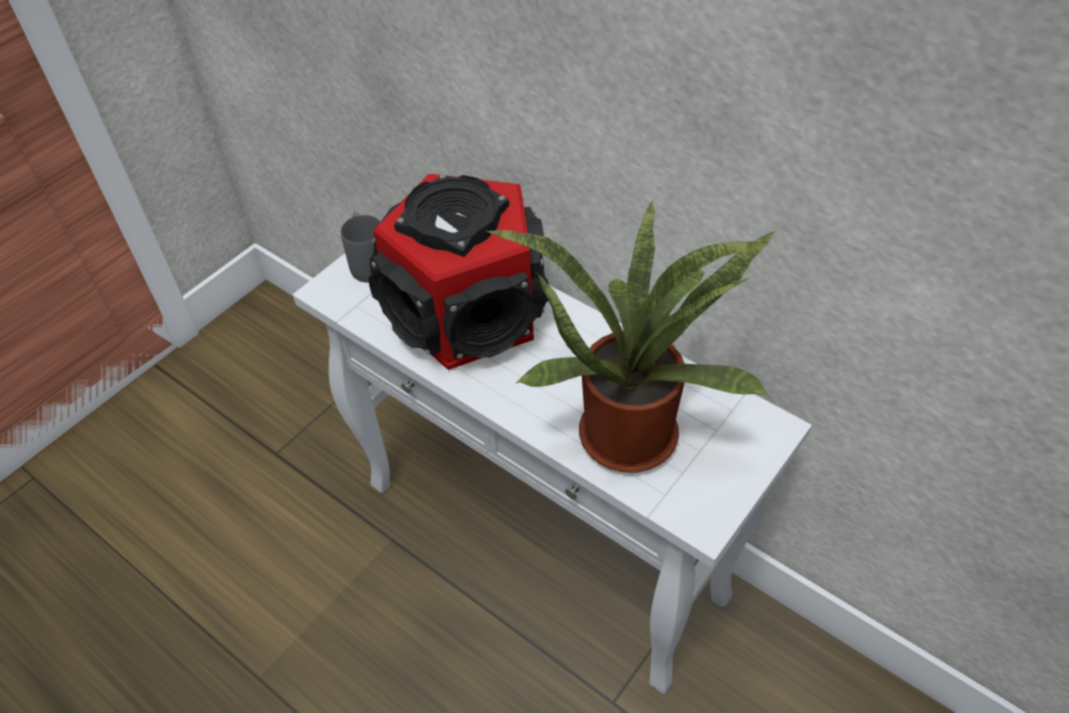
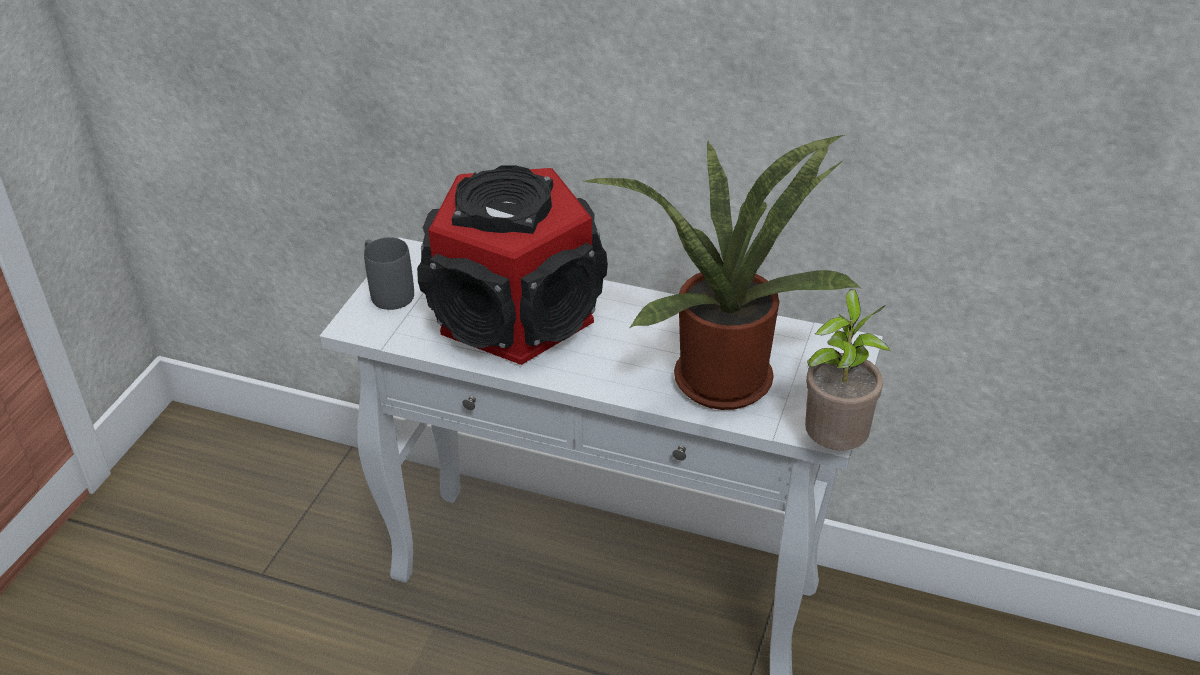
camera: 20 degrees left, 10 degrees down
none -> potted plant [805,289,891,450]

